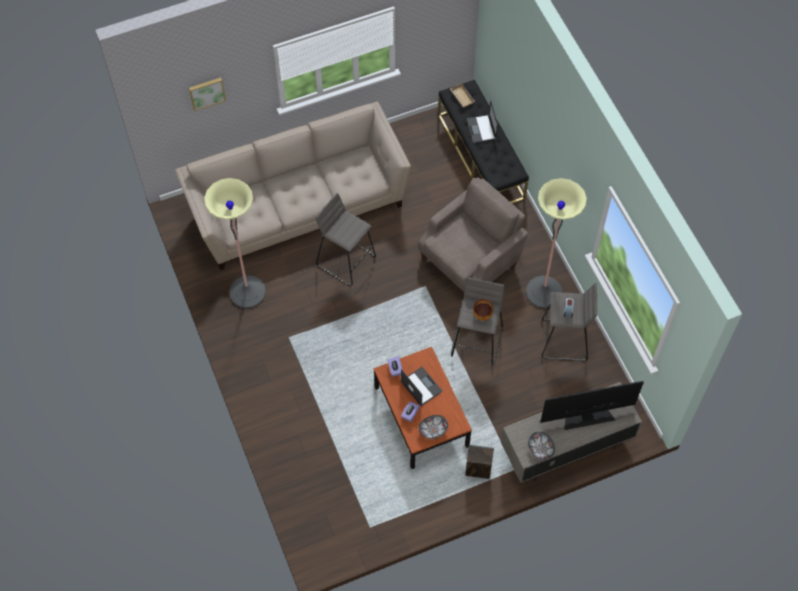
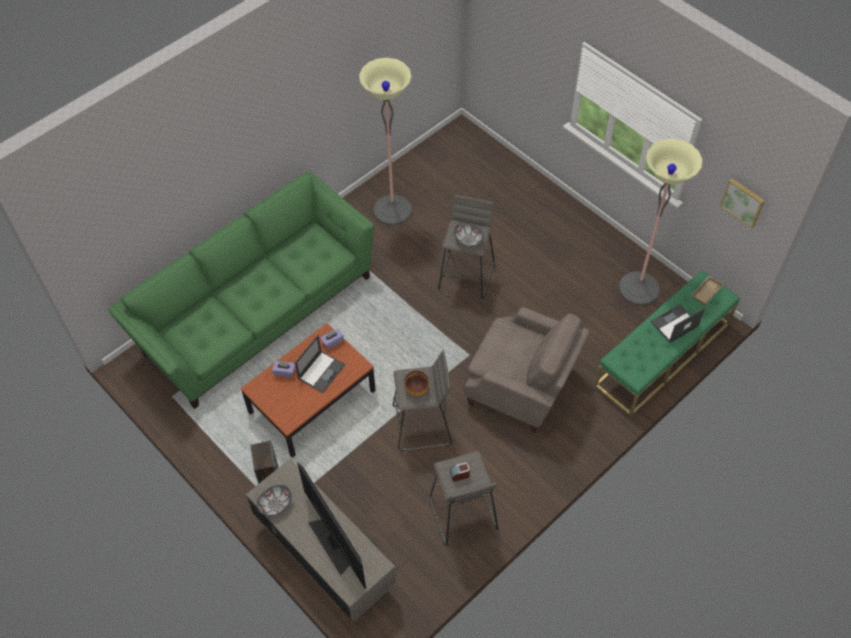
camera: 70 degrees right, 5 degrees down
beige sofa [175,102,411,270] -> none
picture [189,77,226,111] -> picture moved to [720,178,765,229]
bowl [419,415,448,439] -> bowl moved to [454,223,484,247]
black bench [438,80,529,204] -> green bench [594,270,740,416]
floor lamp [526,178,587,309] -> floor lamp moved to [619,139,703,305]
none -> green sofa [108,171,374,409]

